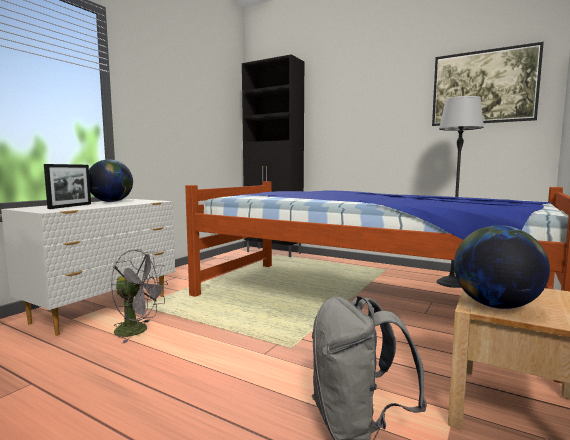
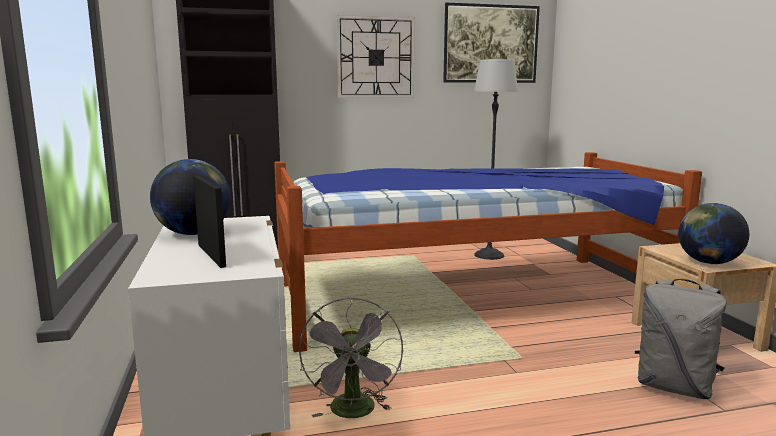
camera: 45 degrees left, 5 degrees up
grey fan [111,249,168,343] -> grey fan turned 120 degrees clockwise [299,297,403,418]
none -> wall clock [337,15,415,98]

